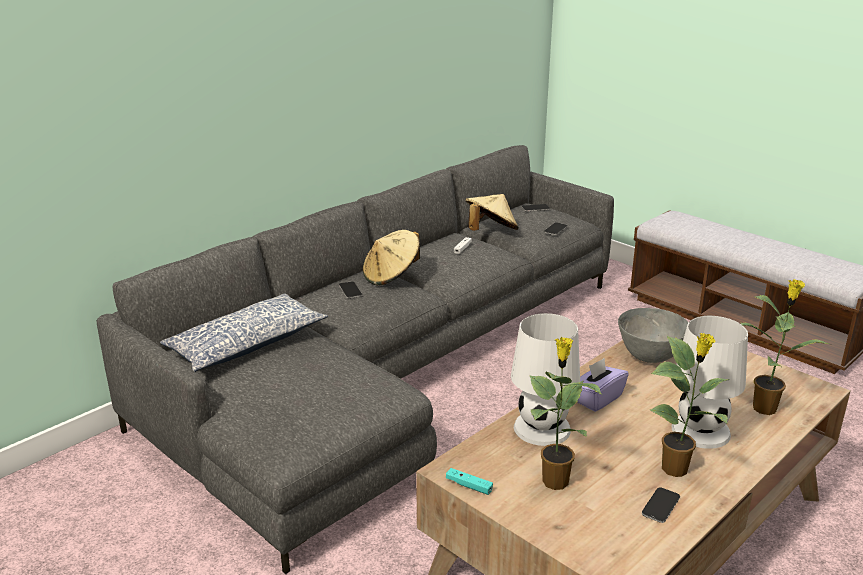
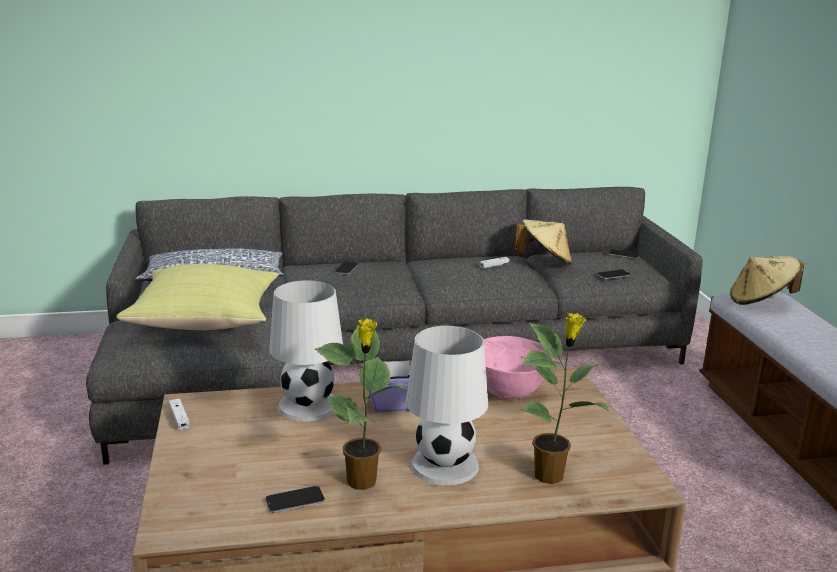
camera: 35 degrees right, 5 degrees down
beige hat [363,230,420,286] -> beige hat moved to [730,256,804,305]
turquoise game controller [446,468,493,495] -> white game controller [169,399,189,430]
potted plant [530,337,602,490] -> none
grey bowl [618,308,688,363] -> pink bowl [484,336,554,399]
none -> yellow pillow [116,264,279,330]

